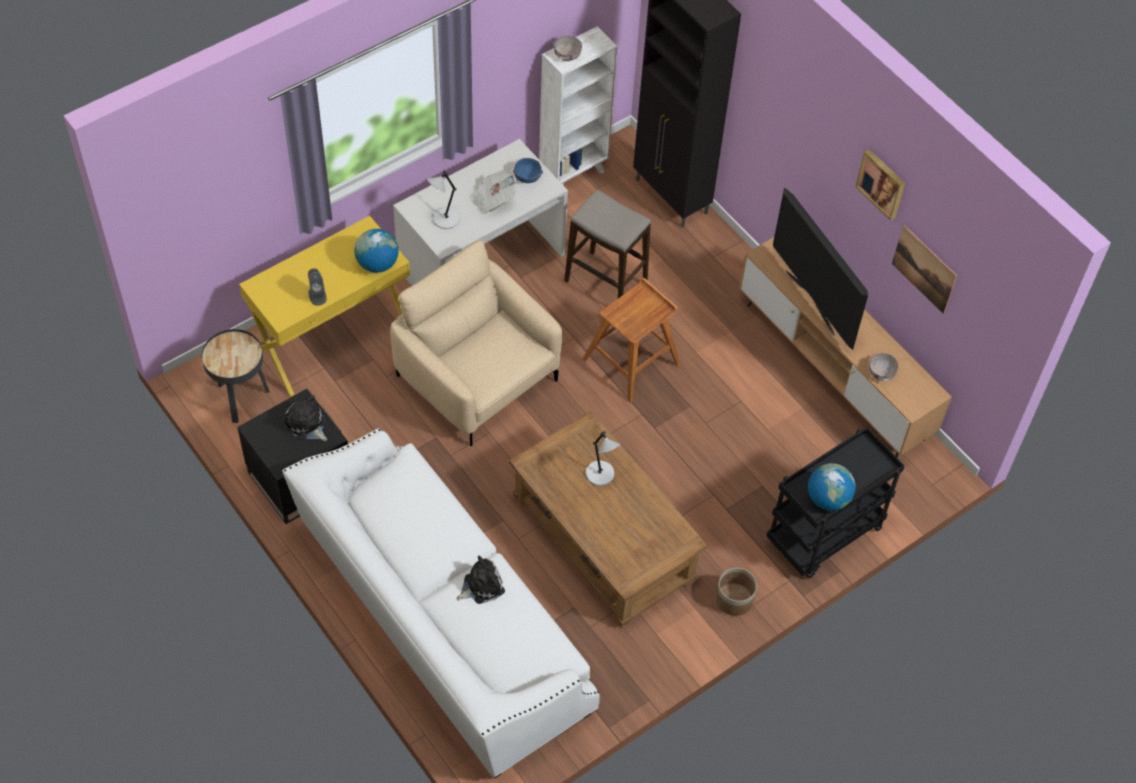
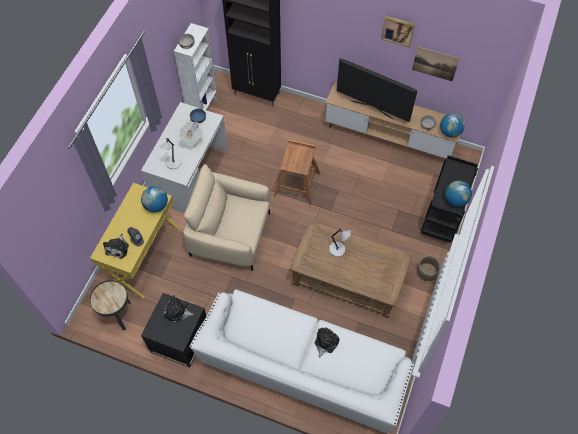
camera: 30 degrees left, 5 degrees up
stool [564,190,651,298] -> none
none -> plush toy [103,234,129,259]
none -> globe [440,113,465,138]

